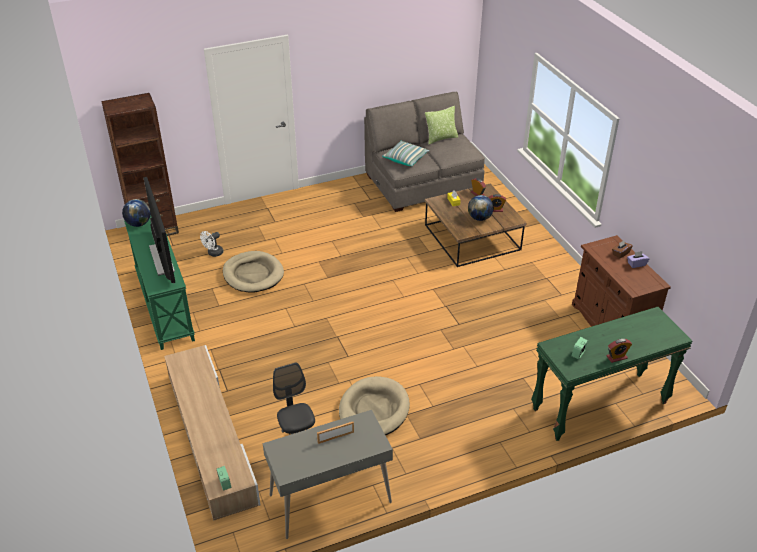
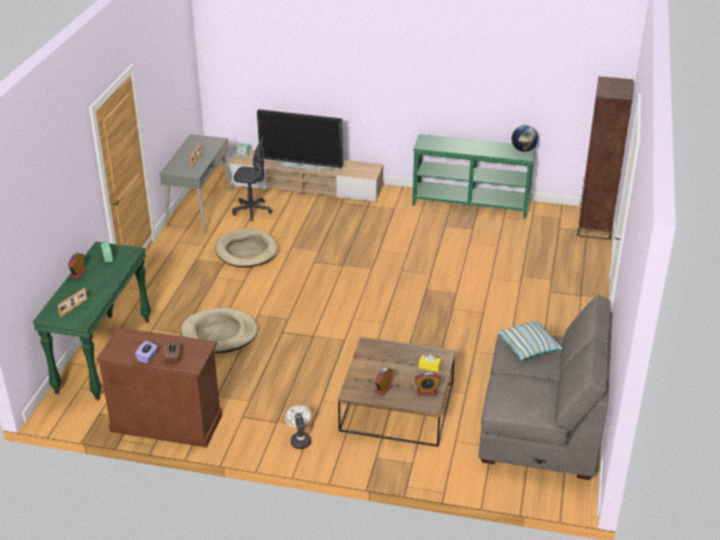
camera: 125 degrees right, 5 degrees down
television [143,177,175,283] -> television moved to [257,109,343,172]
white fan [200,231,223,257] -> white fan moved to [285,405,312,449]
beige dog bed [223,251,284,292] -> beige dog bed moved to [181,308,258,353]
pillow [425,106,458,144] -> none
globe [468,195,494,221] -> none
none -> picture frame [58,288,88,317]

